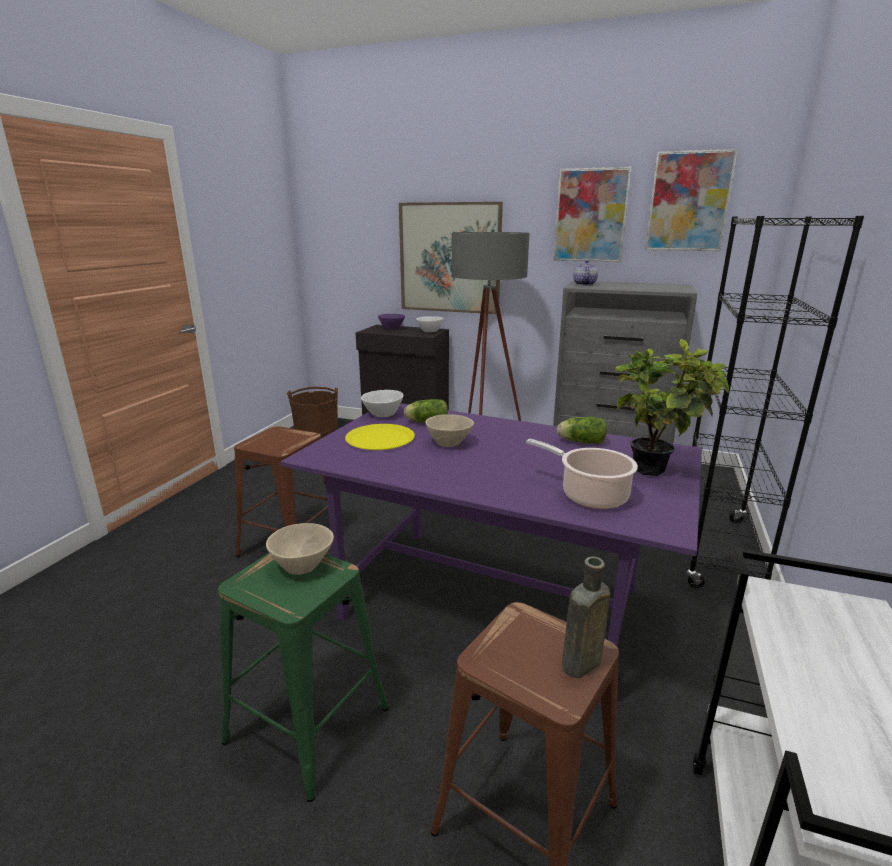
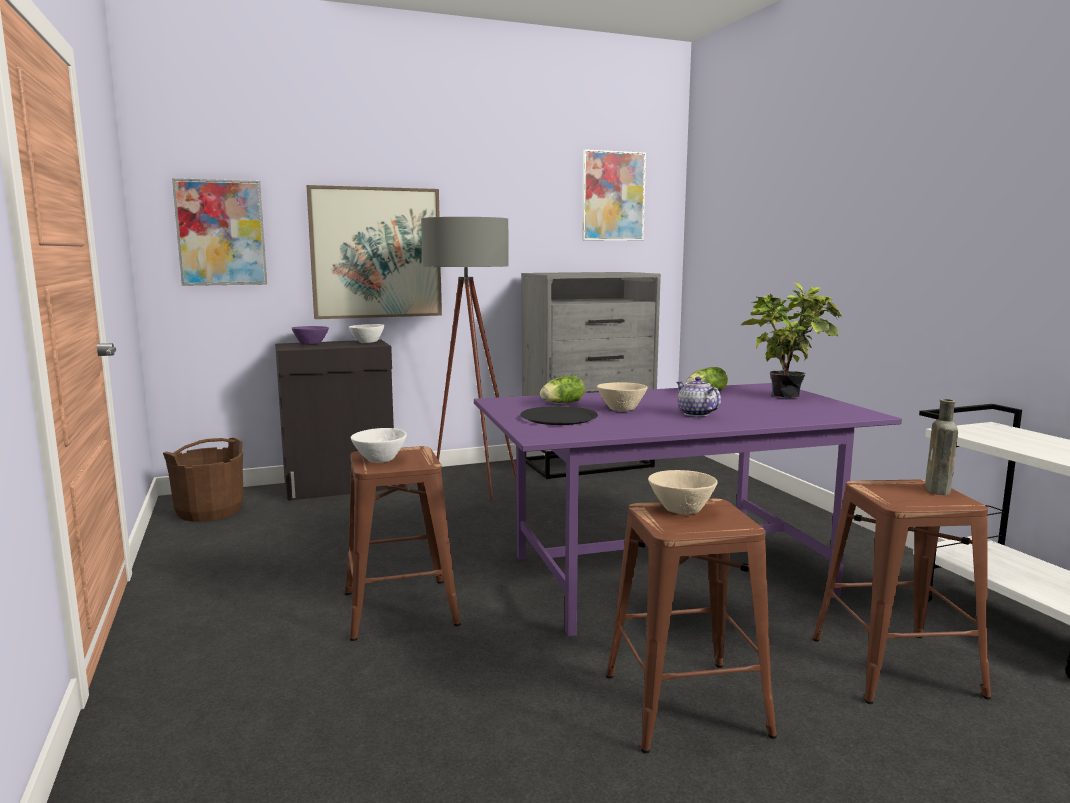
camera: 40 degrees left, 10 degrees down
green stool [218,553,389,802] -> brown stool [606,499,777,753]
yellow plate [345,424,415,450] -> black plate [520,406,598,425]
white bowl [361,390,403,418] -> white bowl moved to [351,428,407,463]
cooking pot [526,439,638,509] -> none
picture [554,167,632,262] -> picture moved to [172,178,267,286]
teapot [573,260,598,286] -> teapot moved to [676,377,721,417]
black bookcase [686,216,864,588] -> none

